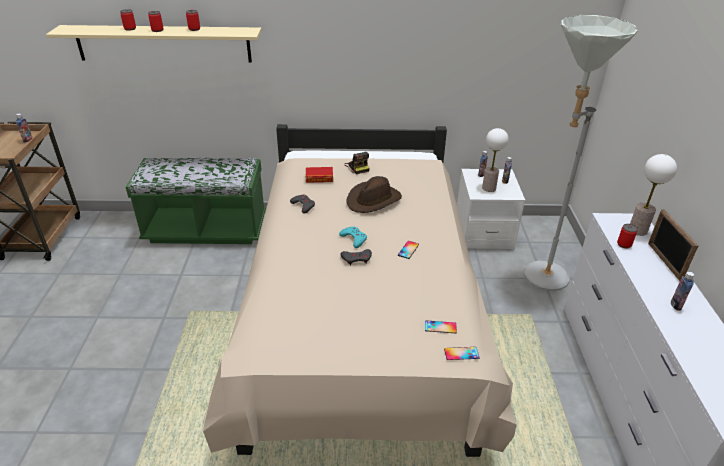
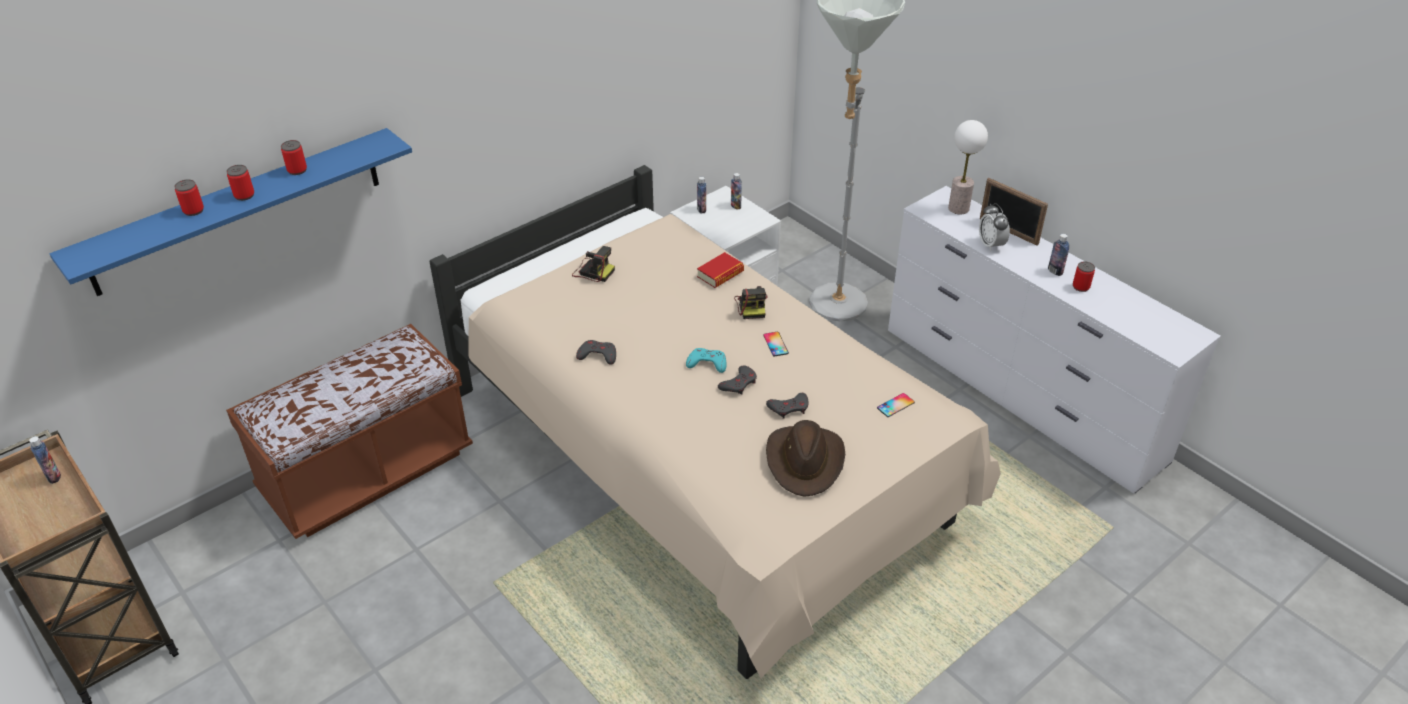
camera: 40 degrees left, 5 degrees up
beige shelf [46,25,262,62] -> blue shelf [50,128,412,296]
green bench [126,158,266,244] -> brown bench [226,324,473,539]
book [306,167,333,183] -> book moved to [697,252,744,288]
brown hat [346,176,402,213] -> brown hat moved to [766,420,845,497]
phone [444,347,480,360] -> none
table lamp [482,128,508,192] -> none
can [617,224,638,249] -> can moved to [1073,262,1095,292]
none -> camera [734,286,767,319]
none -> grey game controller [766,393,808,419]
none -> alarm clock [979,203,1010,252]

